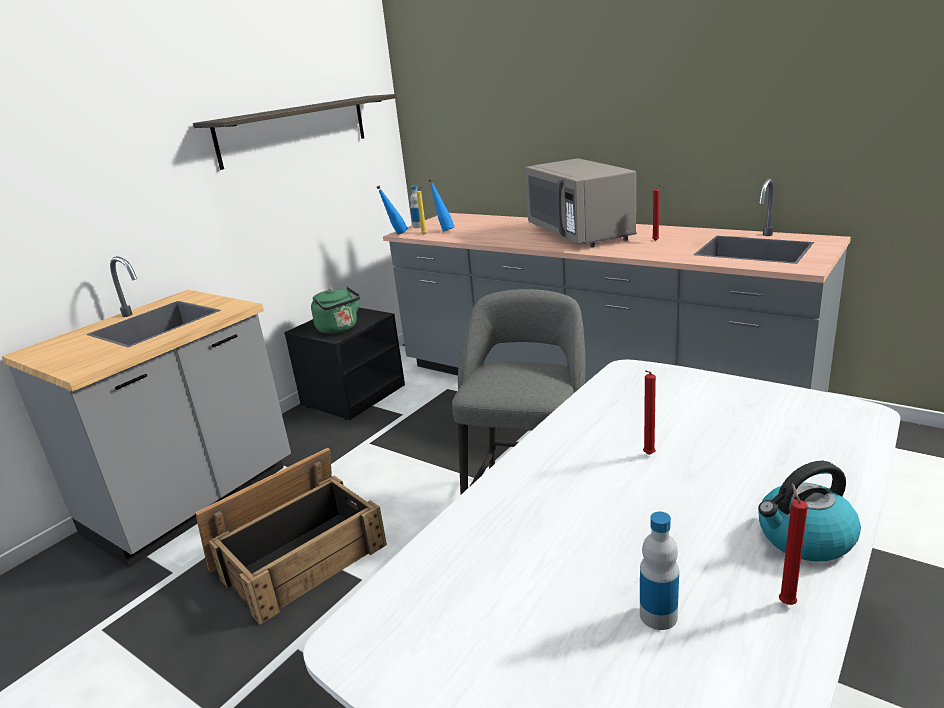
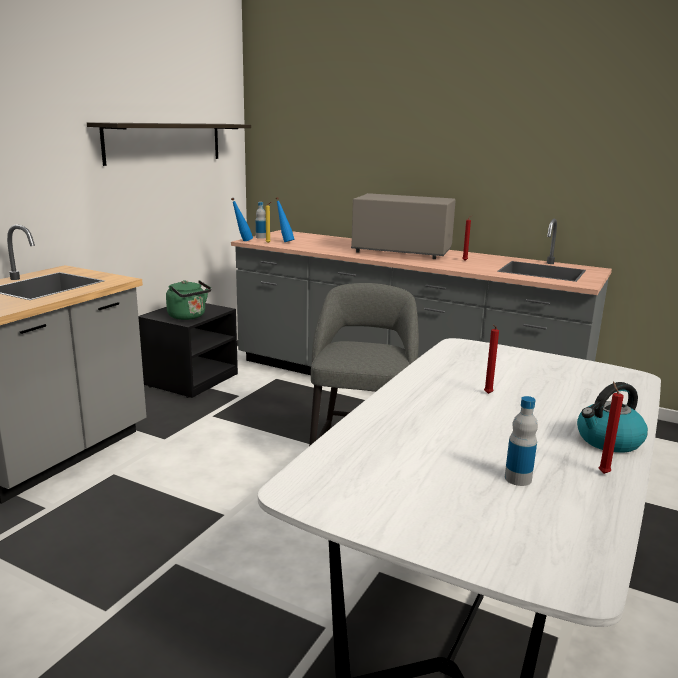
camera: 10 degrees left, 5 degrees down
crate [195,448,387,624] -> none
grey microwave [525,158,637,247] -> grey microwave turned 135 degrees clockwise [351,193,456,259]

